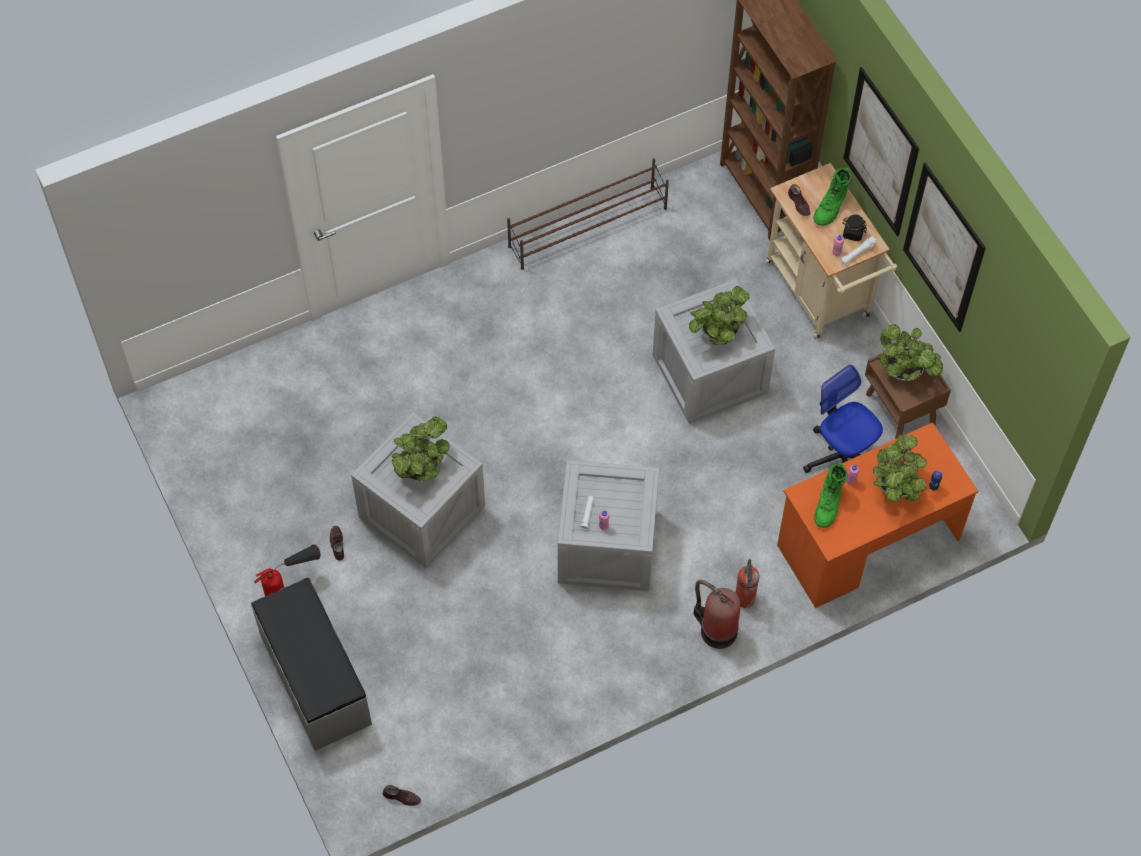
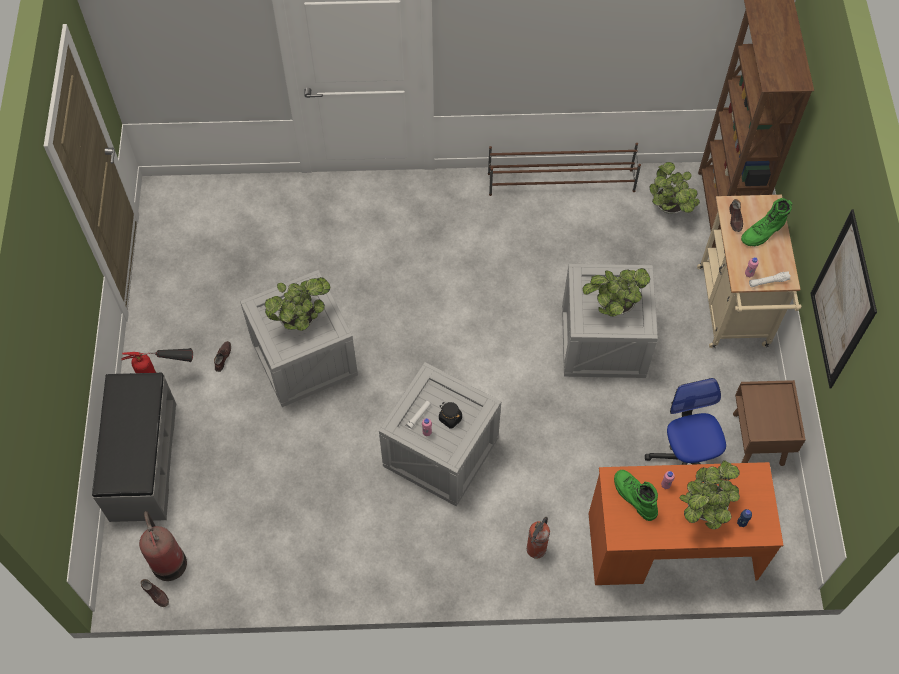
camera: 25 degrees right, 0 degrees up
fire extinguisher [693,580,741,649] -> fire extinguisher moved to [139,511,187,581]
green boot [814,463,848,528] -> green boot turned 105 degrees clockwise [614,470,658,521]
black jar [842,214,867,241] -> black jar moved to [439,402,462,428]
picture [843,67,919,237] -> none
potted plant [879,324,943,381] -> potted plant moved to [649,162,700,214]

